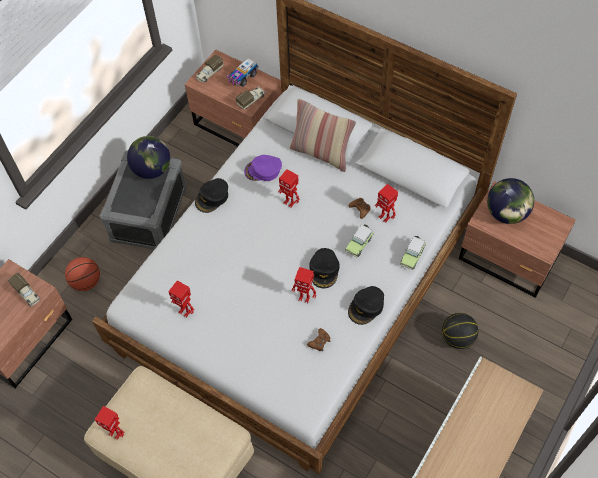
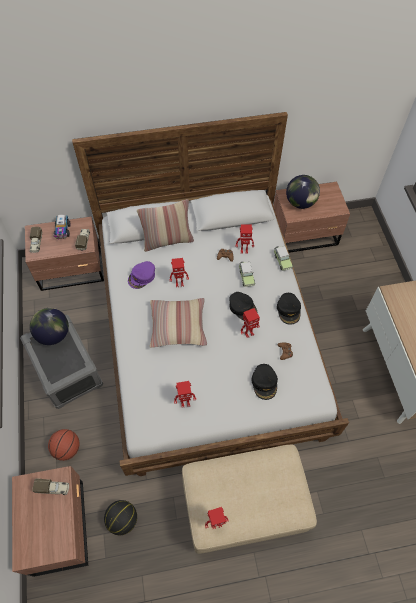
camera: 45 degrees left, 0 degrees up
black cap [195,178,228,213] -> black cap moved to [252,364,278,400]
basketball [442,313,478,349] -> basketball moved to [104,500,137,535]
none -> pillow [149,298,207,348]

